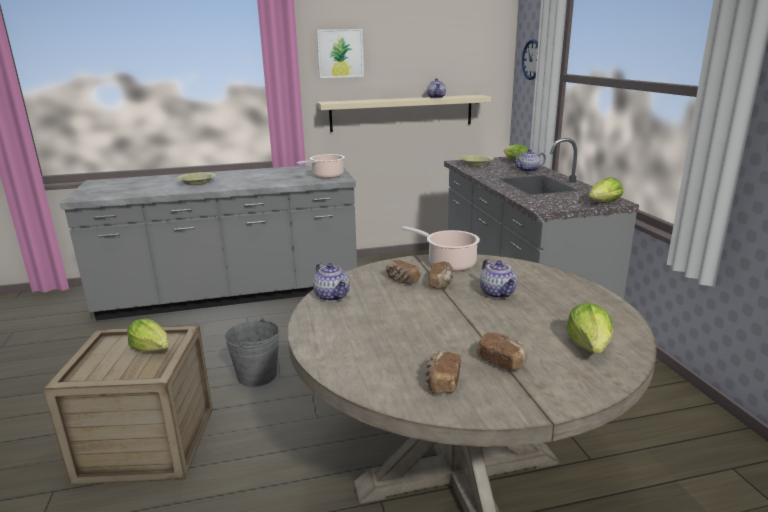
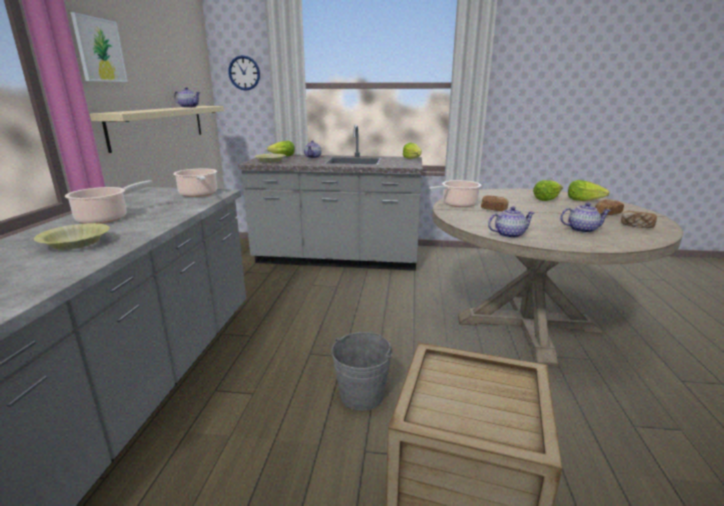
camera: 70 degrees left, 0 degrees up
lettuce [127,318,169,352] -> lettuce moved to [533,180,563,201]
bread [386,260,421,284] -> none
teapot [480,259,517,299] -> teapot moved to [560,203,611,233]
none -> cooking pot [65,180,152,224]

